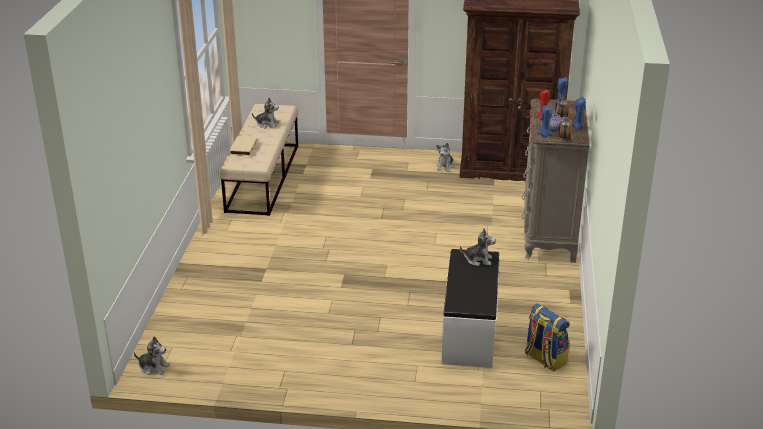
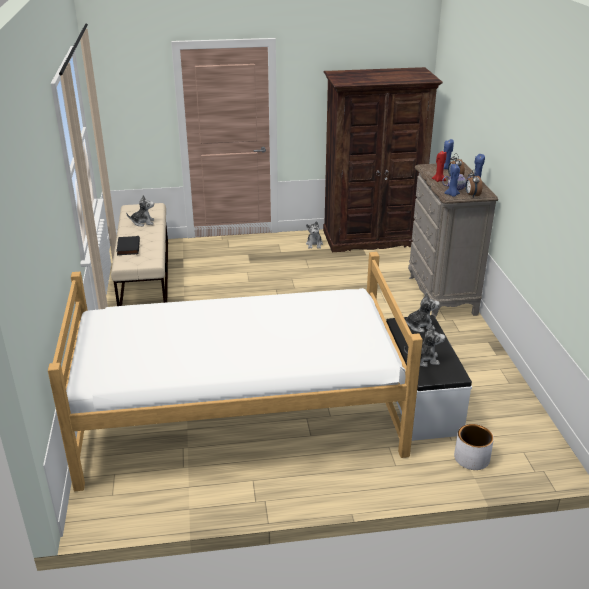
camera: 15 degrees left, 0 degrees up
plush toy [134,336,170,375] -> plush toy moved to [404,324,445,367]
beige book [230,137,257,156] -> black book [116,236,140,255]
backpack [525,304,569,372] -> none
none -> bed [48,252,423,491]
none -> white planter [454,424,494,470]

